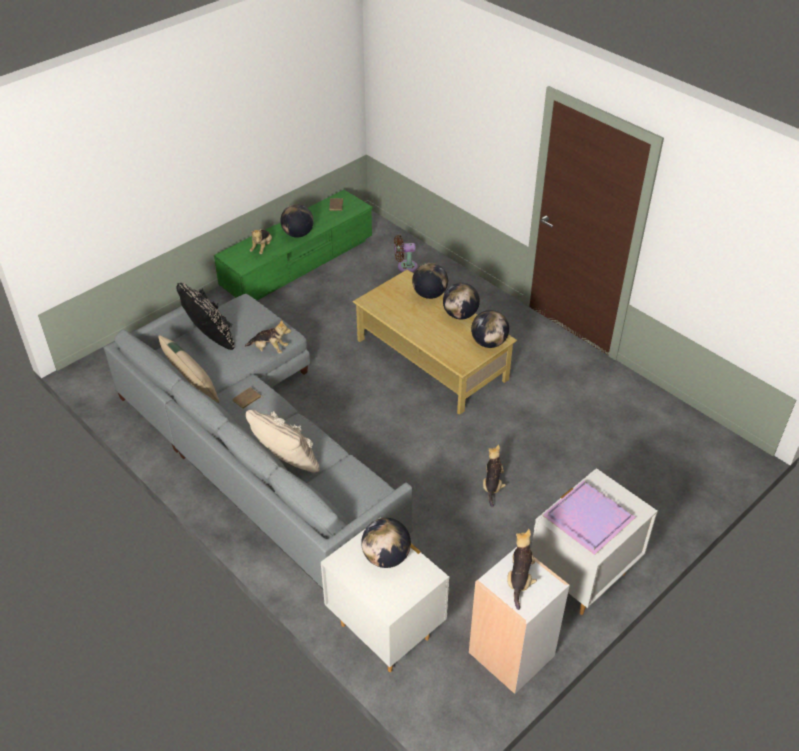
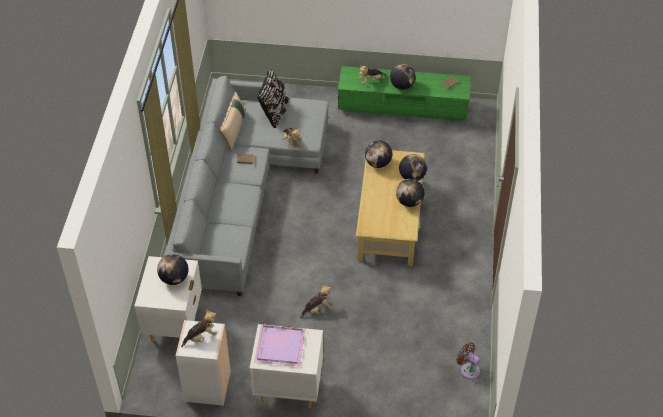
camera: 50 degrees right, 5 degrees up
beige pillow [246,410,320,473] -> none
brown fan [394,235,418,272] -> brown fan moved to [456,342,480,379]
globe [471,310,509,348] -> globe moved to [365,140,392,168]

